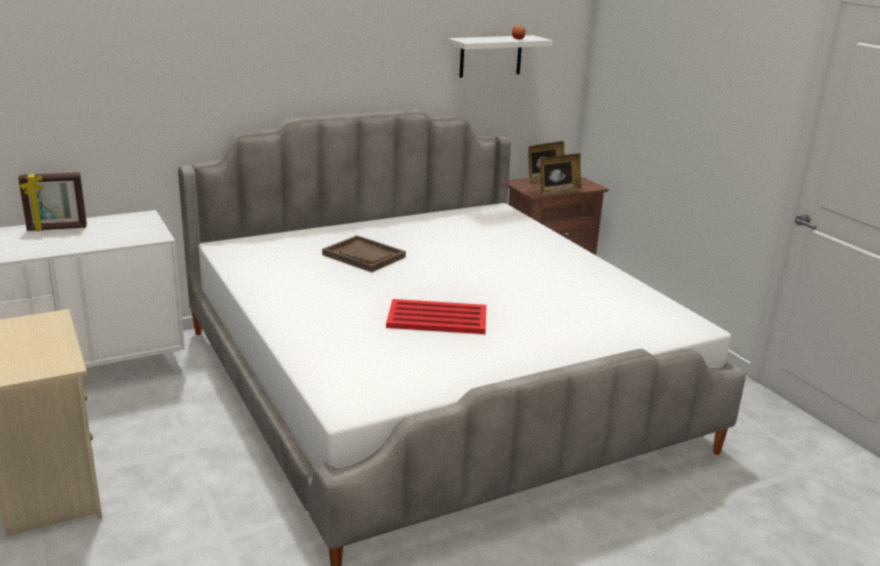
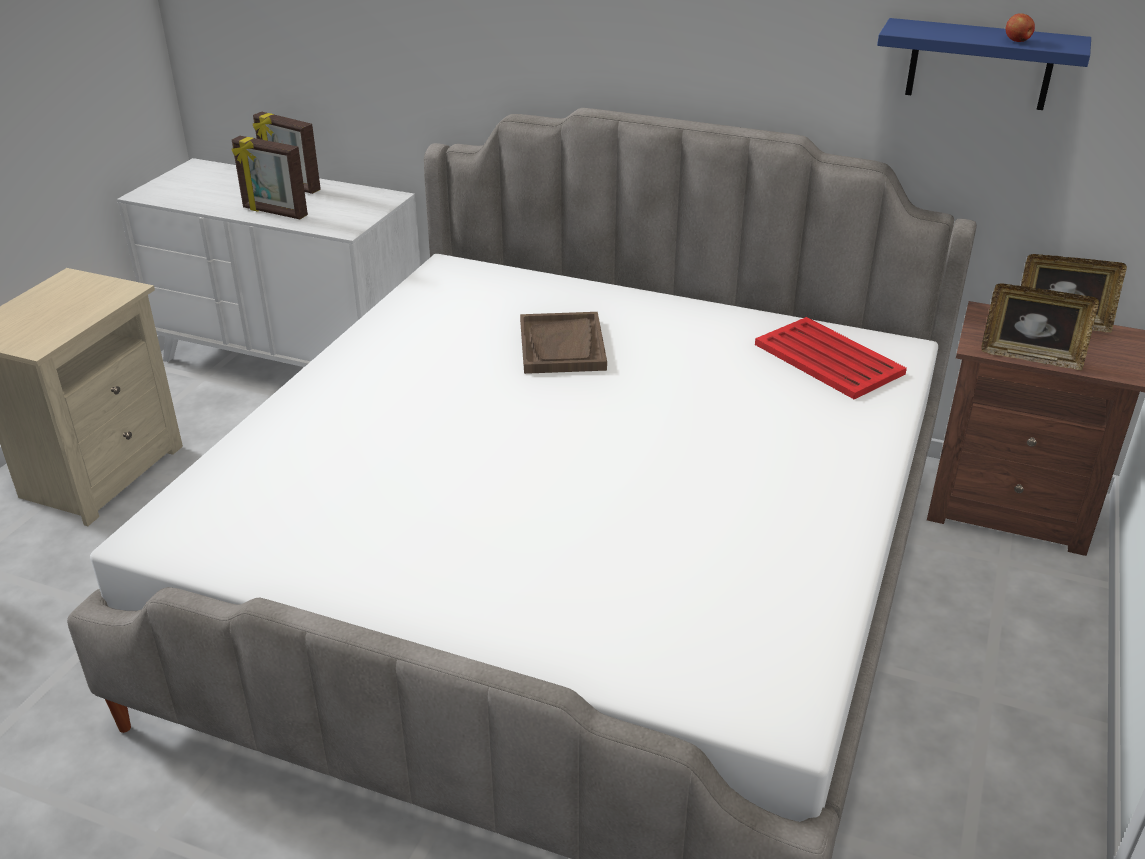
camera: 50 degrees right, 10 degrees up
red tray [386,299,486,334] -> red tray moved to [755,317,907,399]
white shelf [448,35,553,78] -> blue shelf [877,18,1091,110]
none -> picture frame [232,136,308,219]

